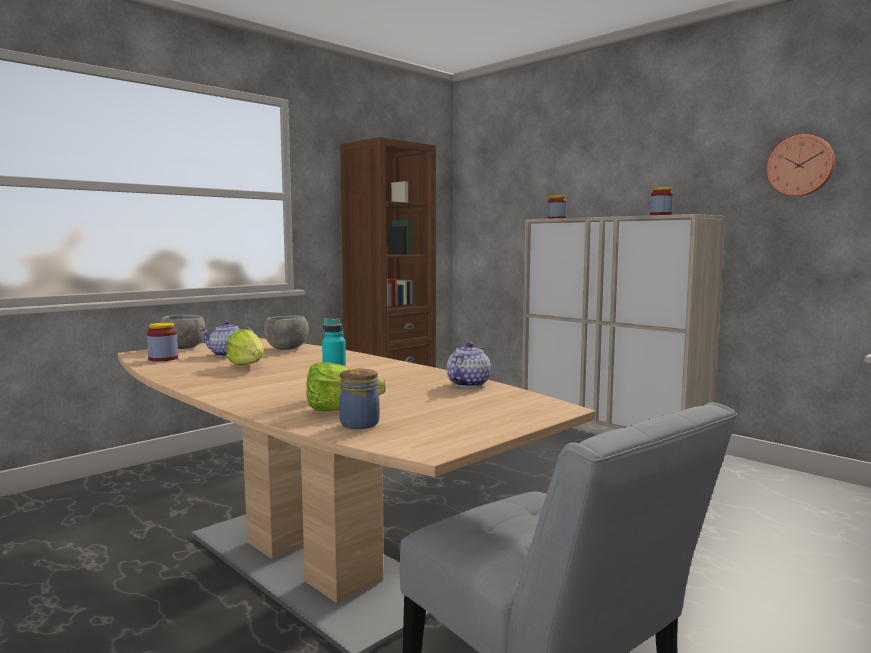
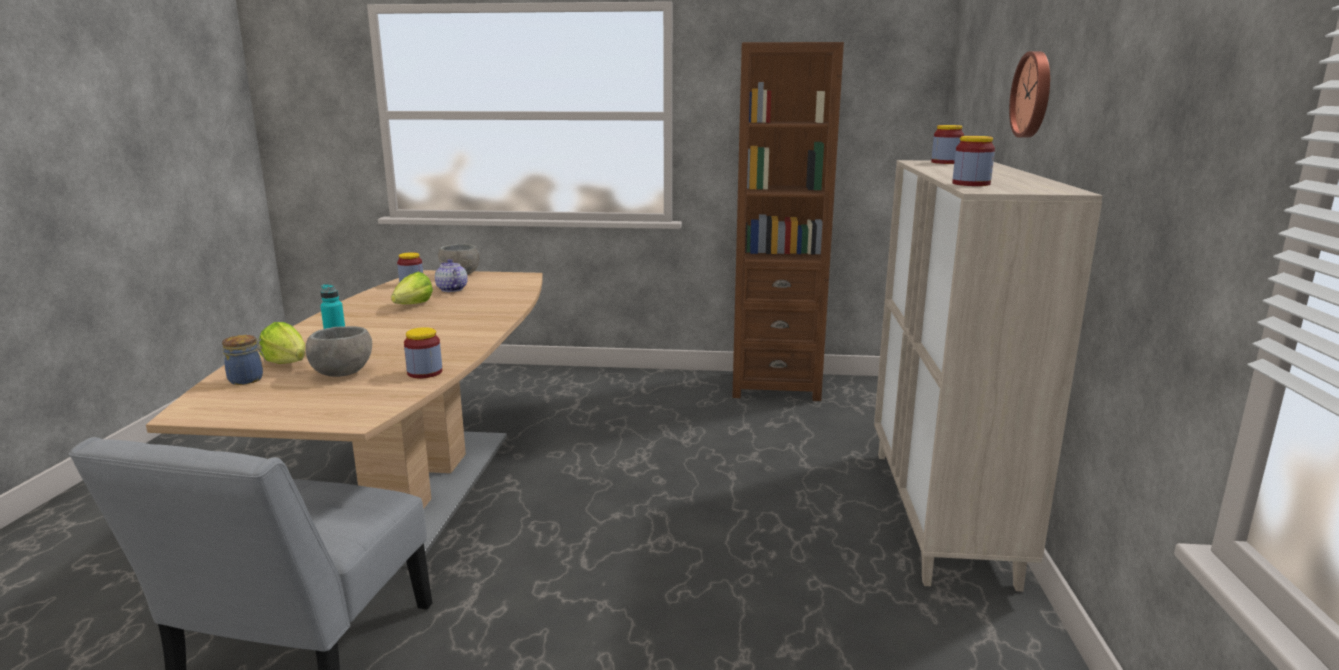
camera: 50 degrees right, 10 degrees up
grey bowl [264,315,309,350] -> grey bowl moved to [306,326,372,377]
teapot [447,342,491,388] -> jar [404,327,442,379]
wall clock [766,134,835,196] -> wall clock moved to [1009,51,1050,138]

